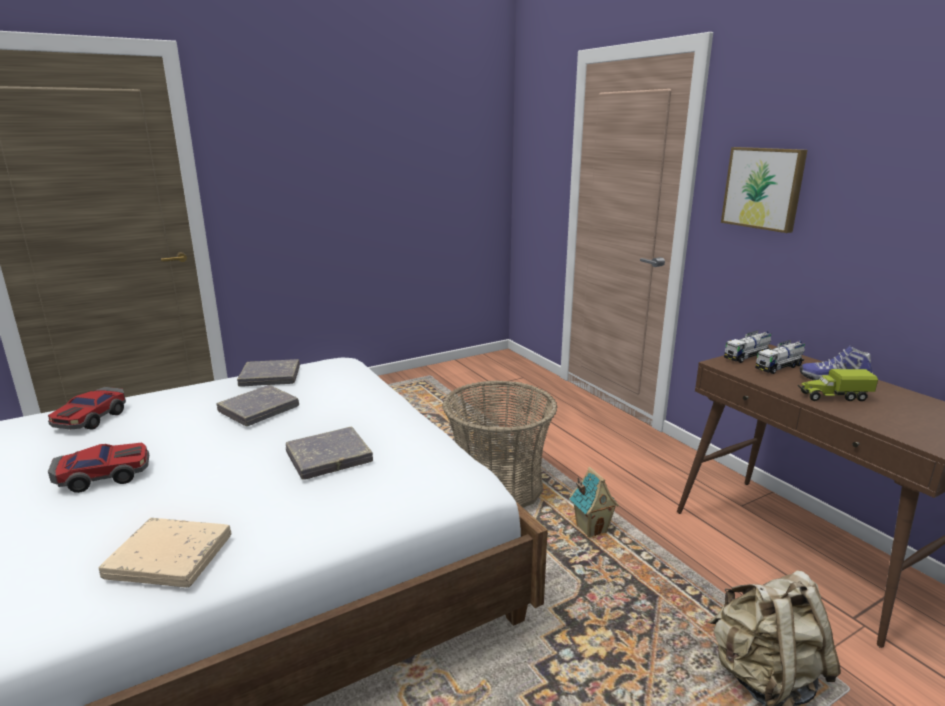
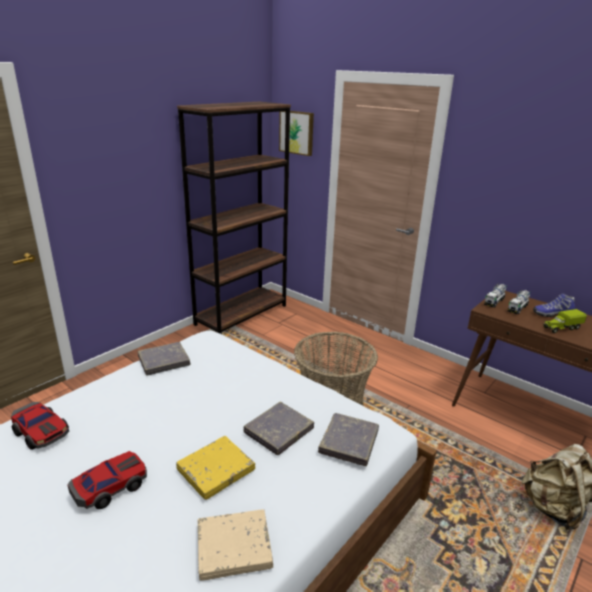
camera: 20 degrees left, 5 degrees up
toy car [48,387,126,430] -> toy car turned 45 degrees counterclockwise [11,402,69,450]
grey book [217,385,299,426] -> grey book moved to [318,413,379,466]
toy house [570,467,619,538] -> none
picture [721,147,807,233] -> picture moved to [279,111,314,156]
none -> yellow book [176,436,255,500]
none -> brown bookcase [177,102,291,334]

